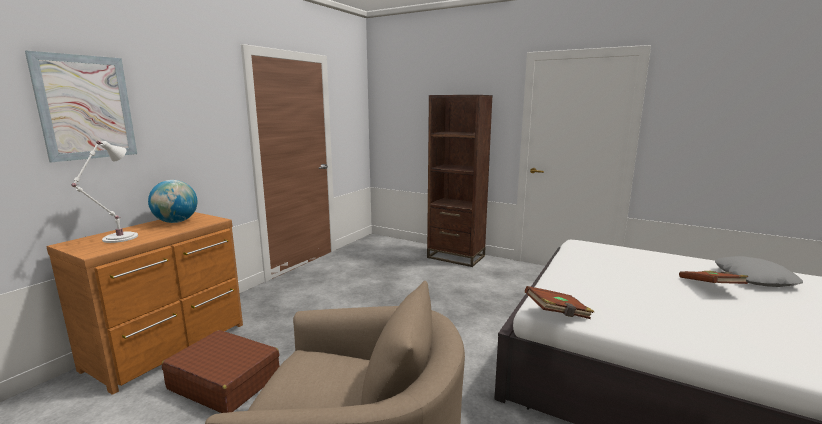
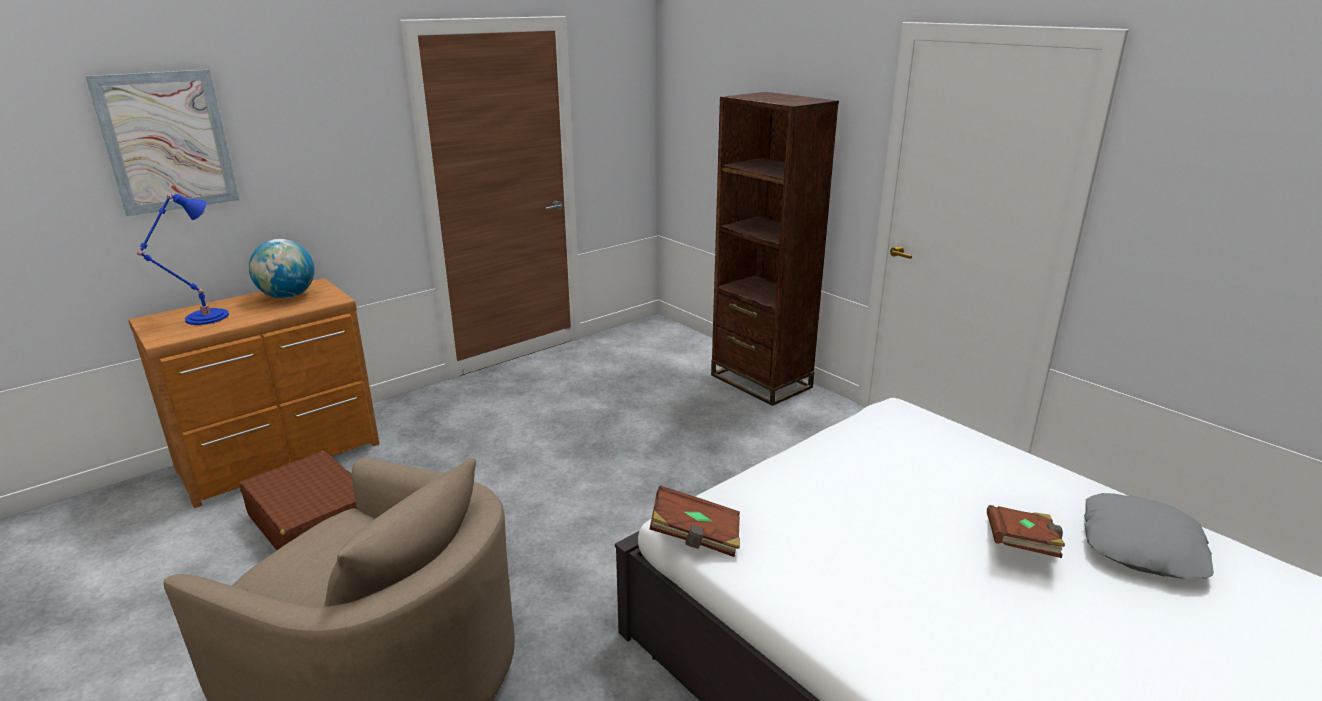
camera: 20 degrees right, 10 degrees up
white table lamp [71,141,138,243] -> blue table lamp [137,194,229,325]

